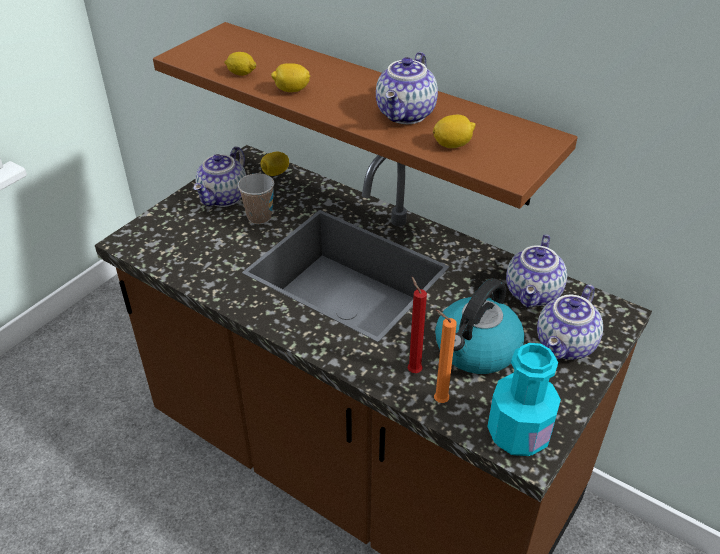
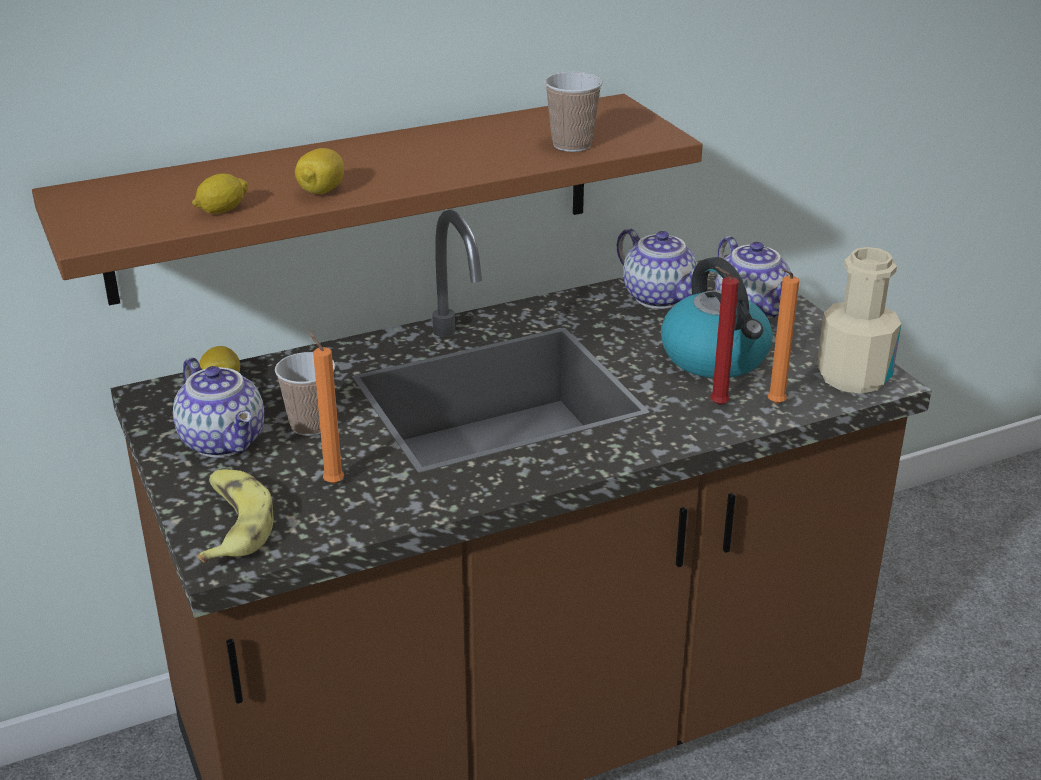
camera: 60 degrees left, 10 degrees down
teapot [376,52,438,124] -> none
lemon [433,115,475,148] -> cup [544,72,603,152]
turquoise bottle [487,343,561,456] -> beige bottle [817,247,901,394]
none -> banana [197,469,273,563]
none -> orange candle [308,330,344,484]

